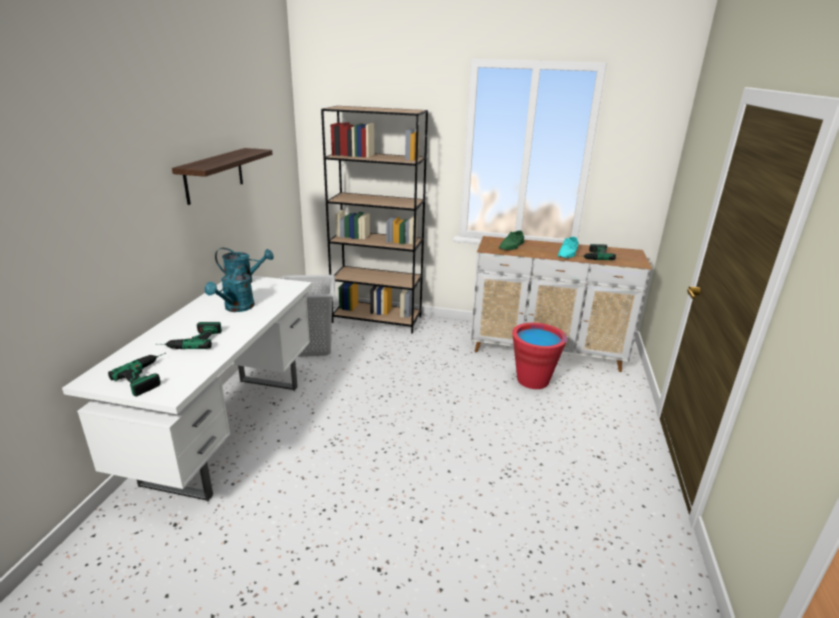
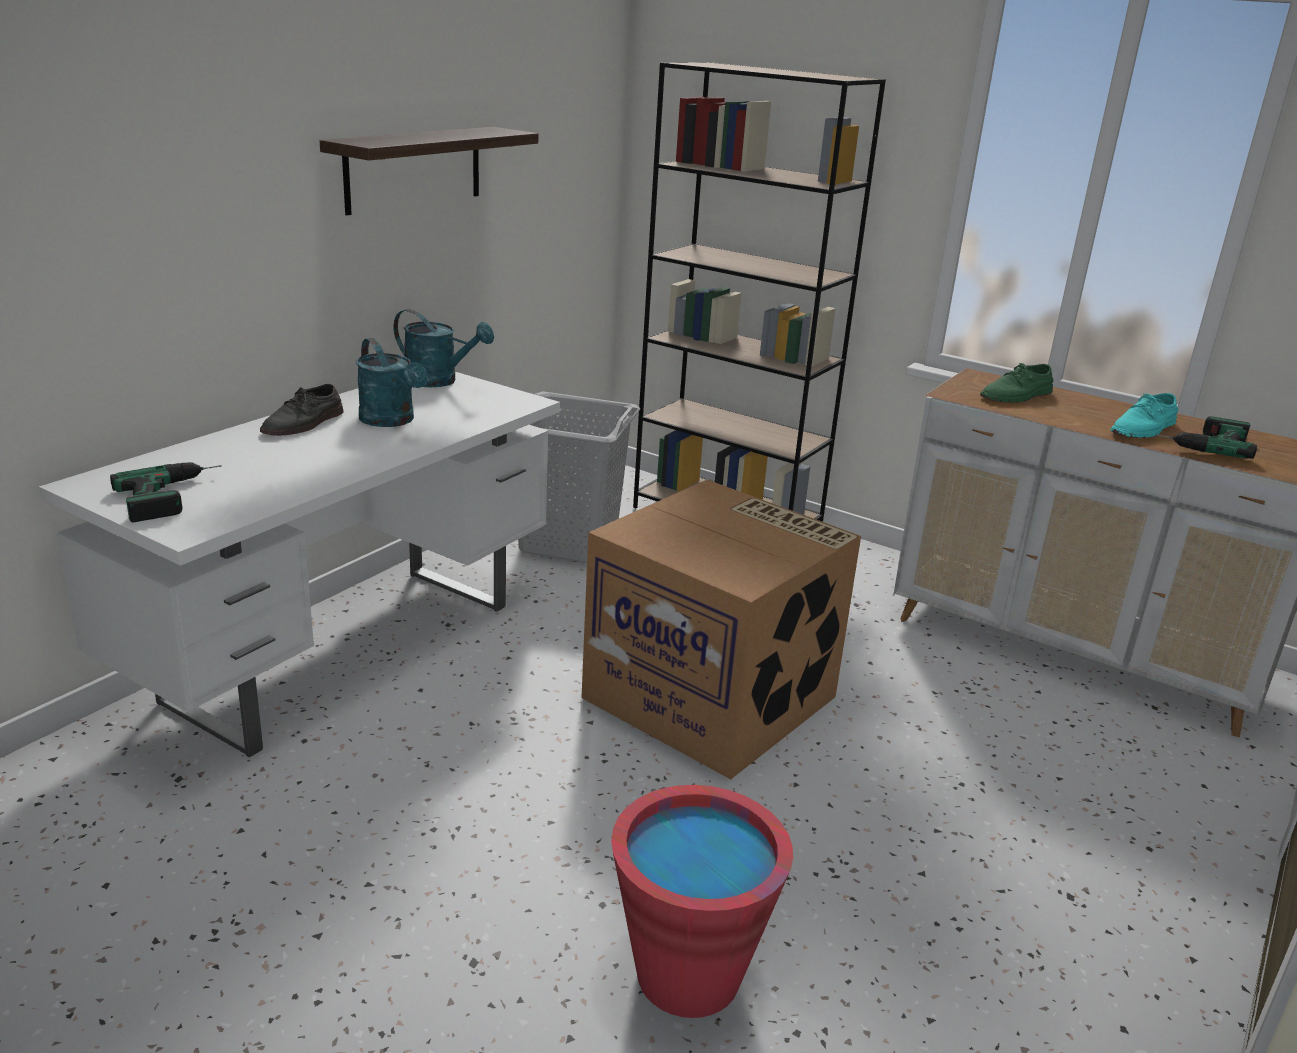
camera: 20 degrees right, 0 degrees up
power drill [156,322,222,349] -> none
turquoise watering can [204,265,255,312] -> turquoise watering can turned 75 degrees counterclockwise [356,338,428,427]
red bucket [512,323,567,389] -> red bucket moved to [611,785,793,1018]
none -> grey shoe [260,384,344,436]
none -> cardboard box [581,480,861,779]

